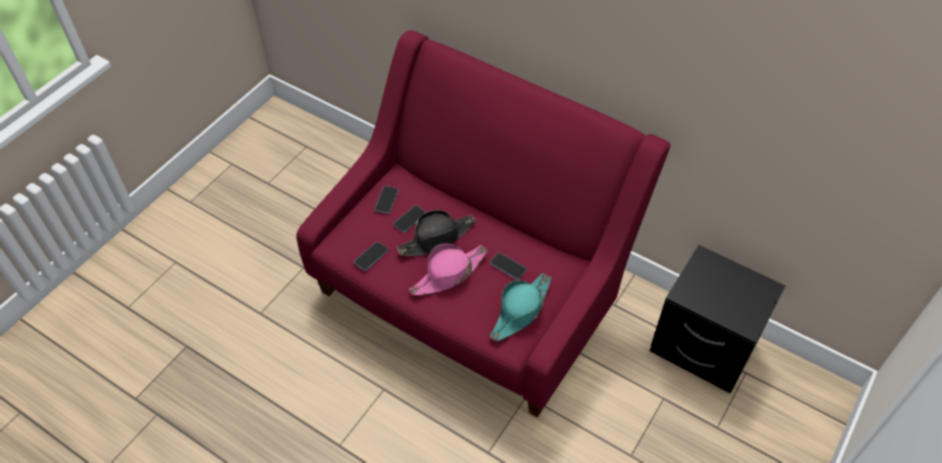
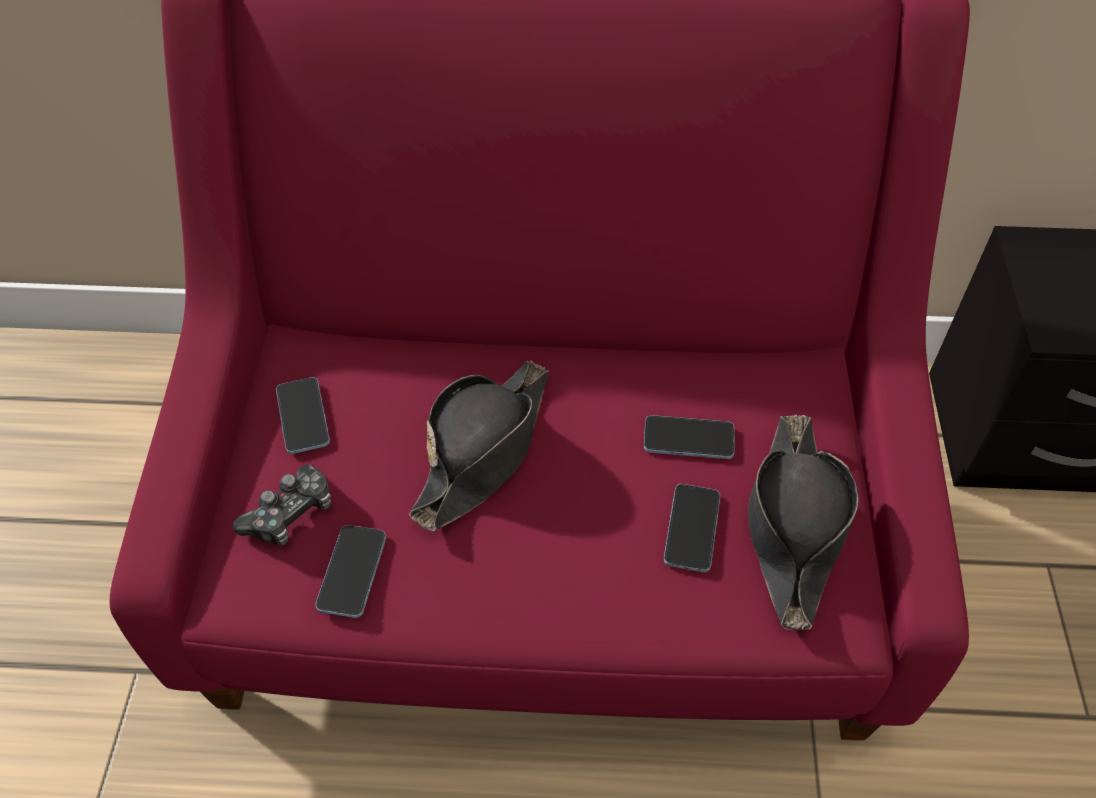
camera: 30 degrees left, 0 degrees up
phone [393,205,426,233] -> phone moved to [664,484,720,572]
pink hat [409,244,487,296] -> none
turquoise hat [490,273,551,341] -> black hat [748,414,859,630]
none -> game controller [233,465,331,545]

